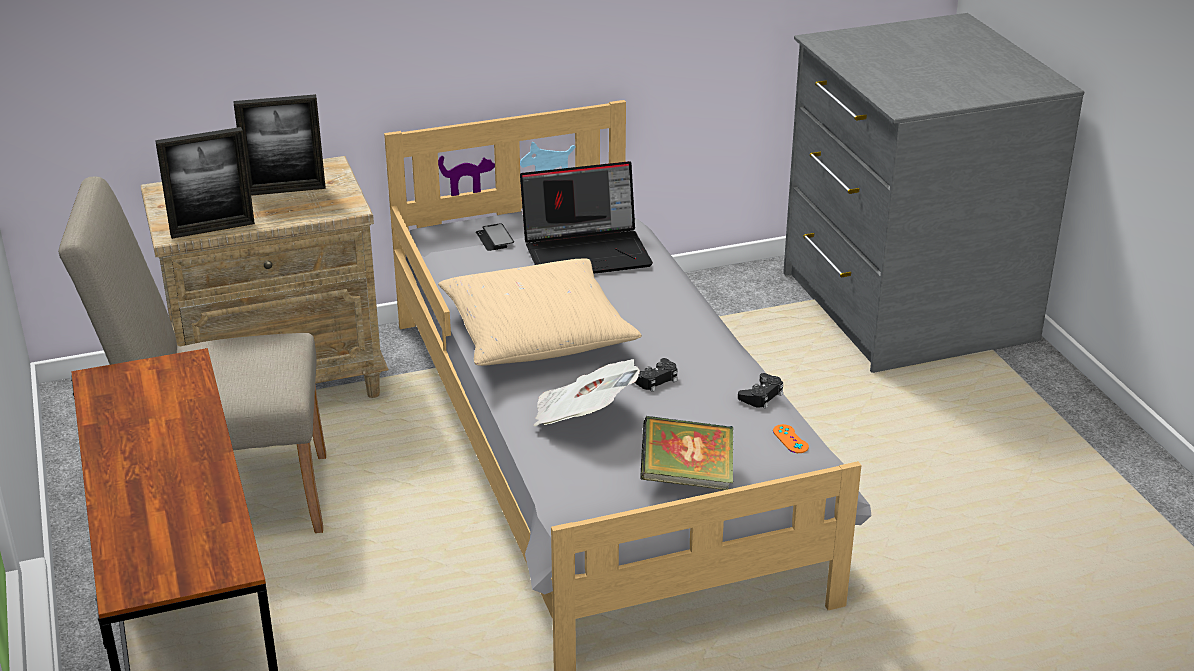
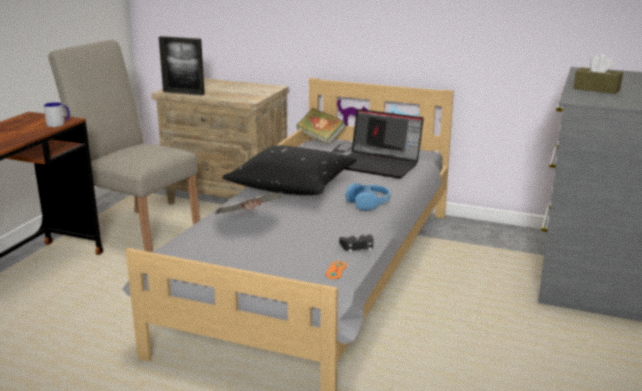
camera: 40 degrees right, 10 degrees down
picture frame [234,94,326,196] -> none
beige pillow [438,258,642,366] -> black pillow [222,145,357,195]
black game controller [635,358,677,392] -> none
book [640,416,734,490] -> book moved to [296,108,346,145]
none -> mug [44,102,70,127]
none -> blue headphones [345,183,391,211]
none -> brown tissue box [574,54,623,94]

